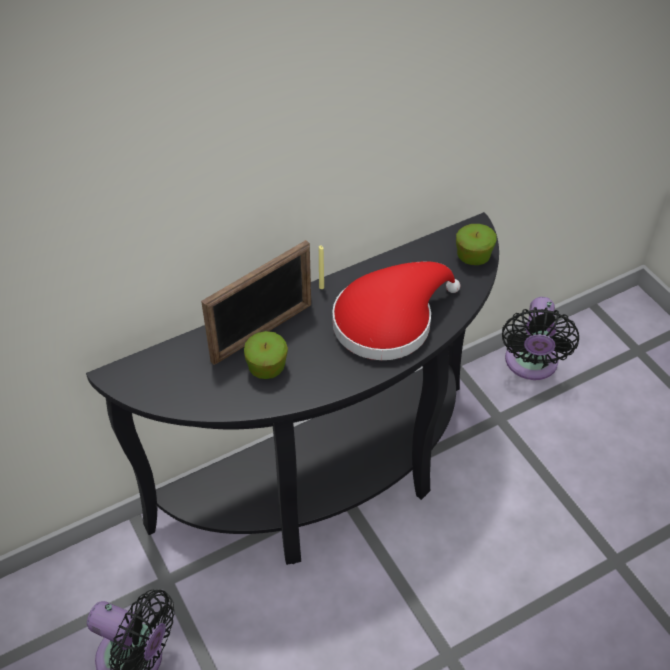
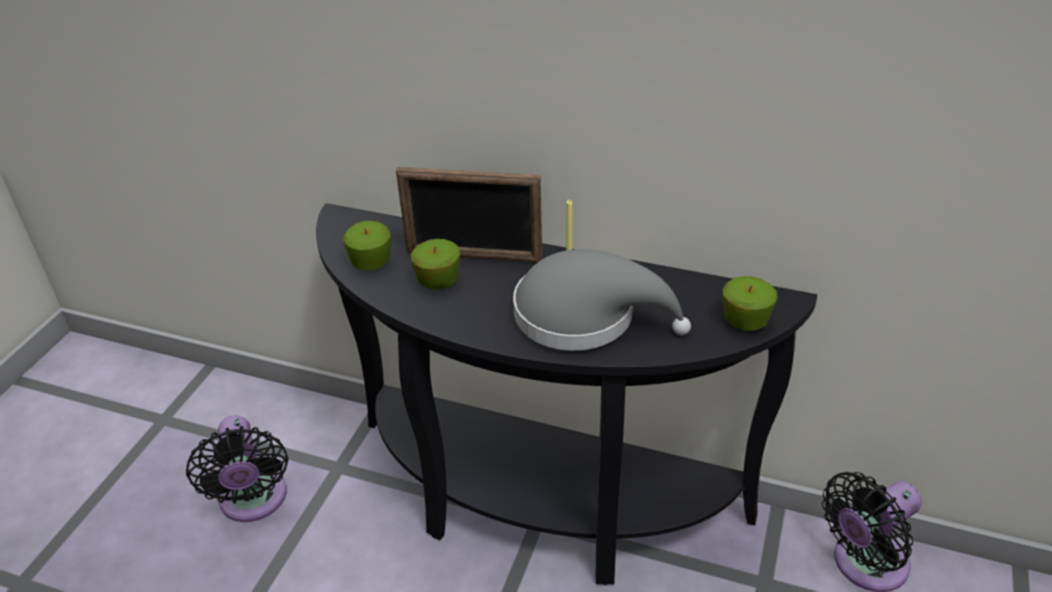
camera: 50 degrees right, 10 degrees down
red hat [332,261,460,360] -> grey hat [513,249,691,351]
none -> apple [343,221,391,271]

